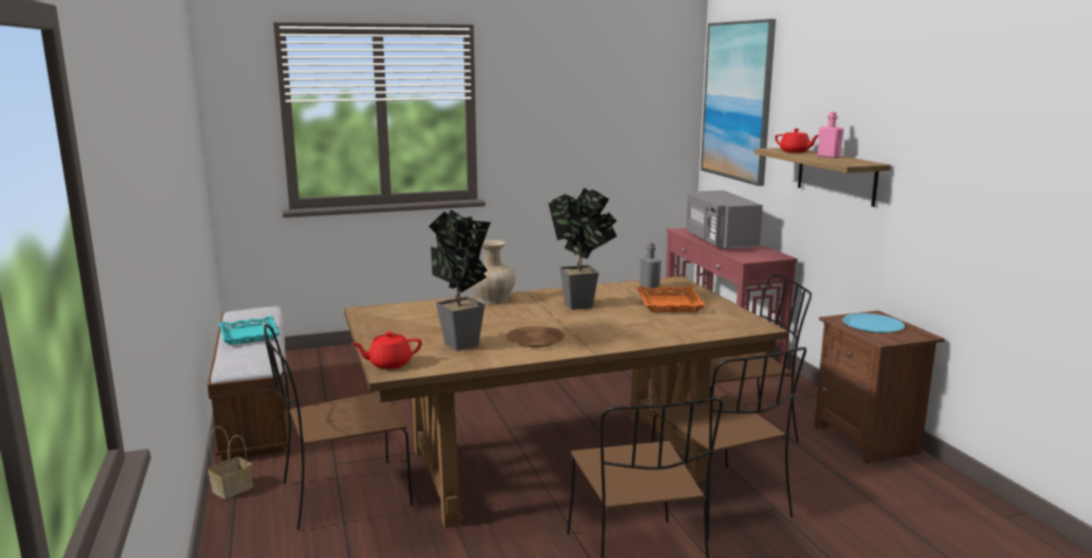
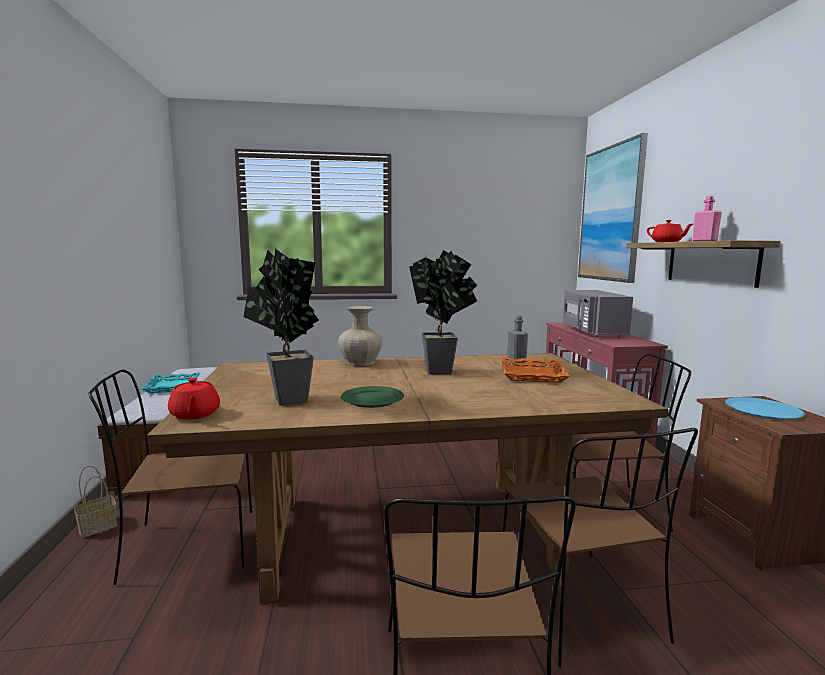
camera: 10 degrees right, 5 degrees down
red teapot [352,332,422,369] -> red teapot turned 105 degrees counterclockwise [168,378,220,420]
brown plate [507,326,565,347] -> green plate [341,386,404,408]

